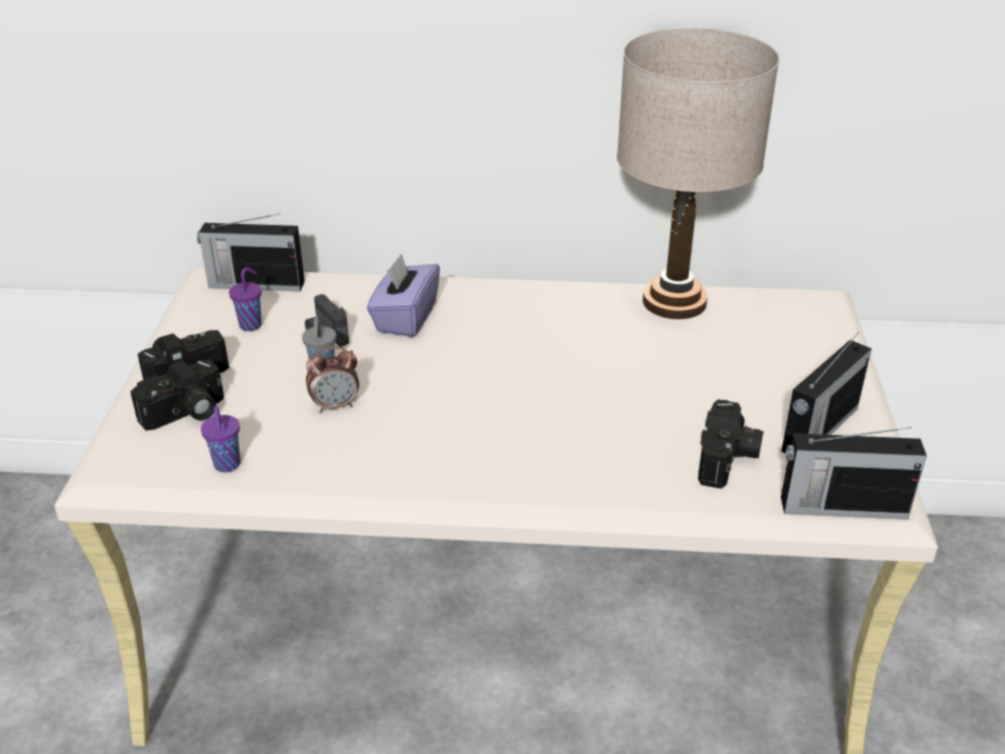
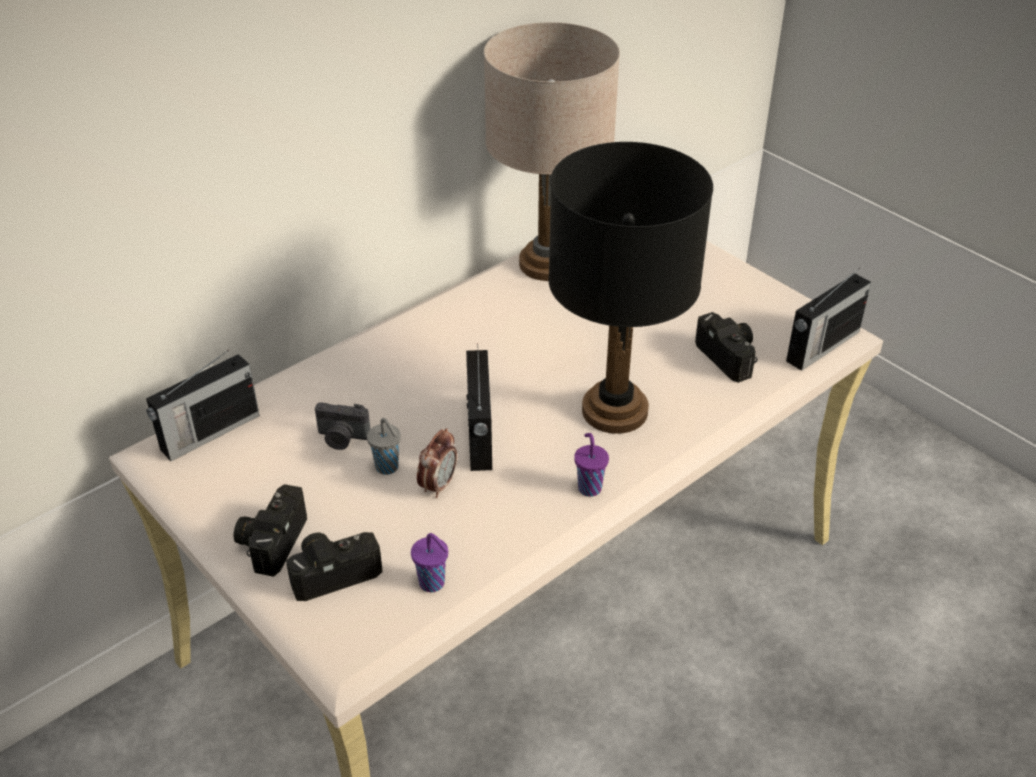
camera: 45 degrees left, 5 degrees up
camera [130,359,224,431] -> camera turned 120 degrees counterclockwise [286,532,382,601]
purple cup [229,268,262,331] -> purple cup moved to [574,433,609,497]
purple tissue box [367,254,440,337] -> none
radio [781,332,872,453] -> radio moved to [466,343,492,471]
none -> black table lamp [548,142,713,434]

